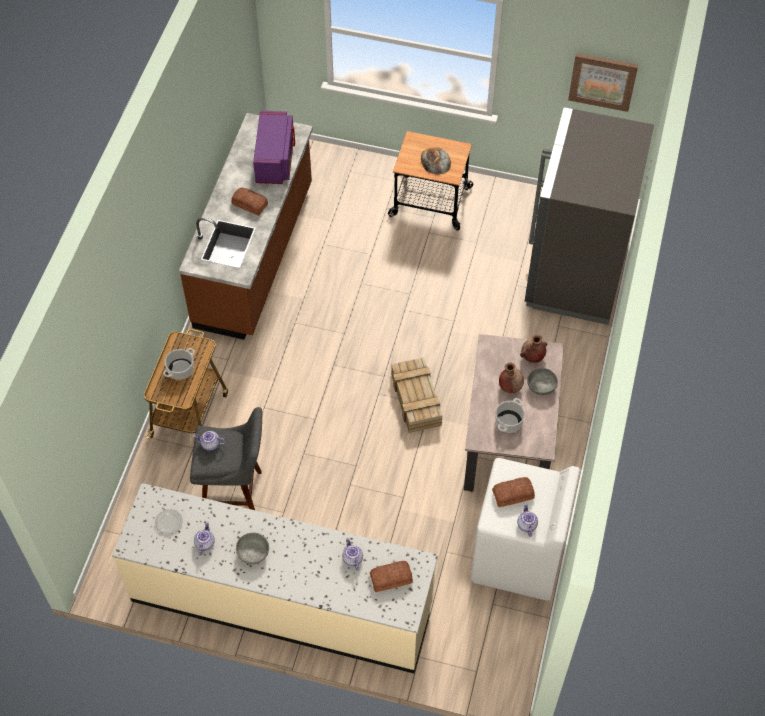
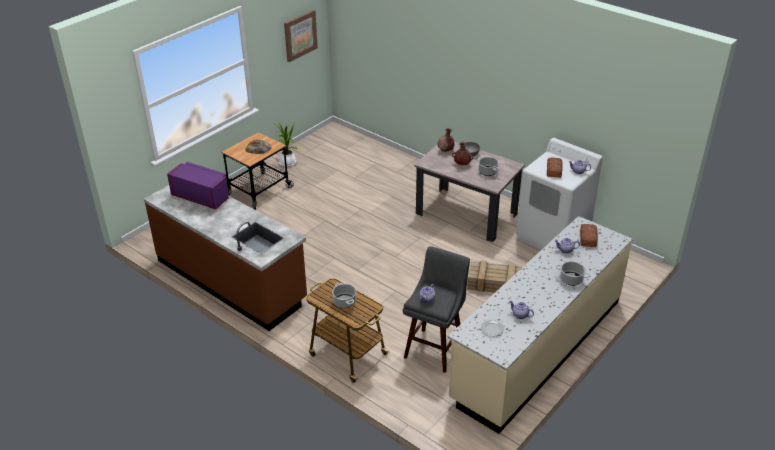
camera: 65 degrees left, 20 degrees down
bread [231,188,268,216] -> none
grey bowl [236,532,269,565] -> none
crate [391,357,442,433] -> crate moved to [467,260,522,293]
grey fridge [525,107,654,325] -> none
none -> potted plant [273,122,297,167]
none -> cooking pot [556,261,590,286]

